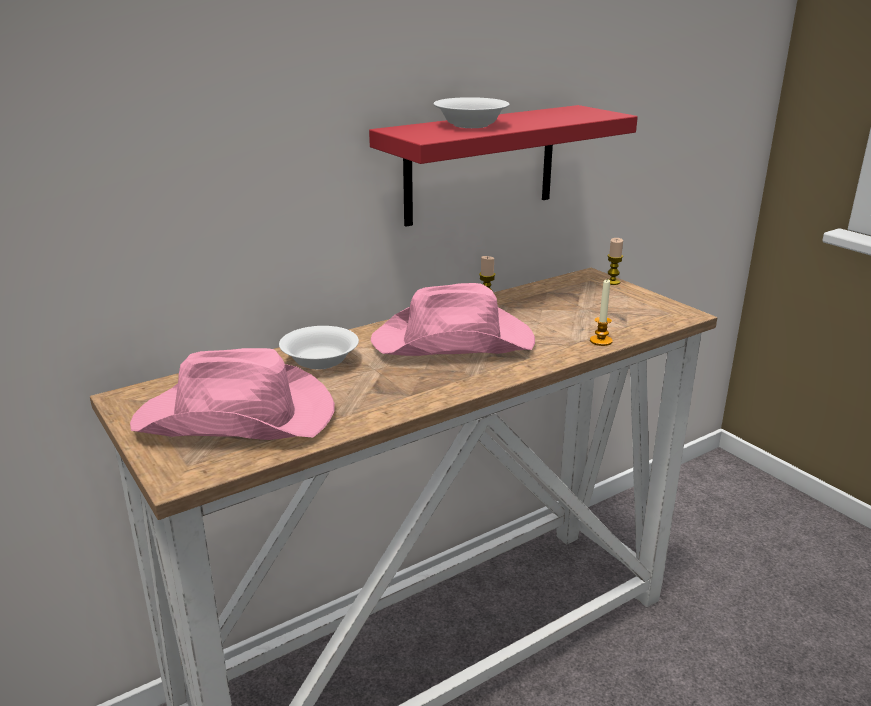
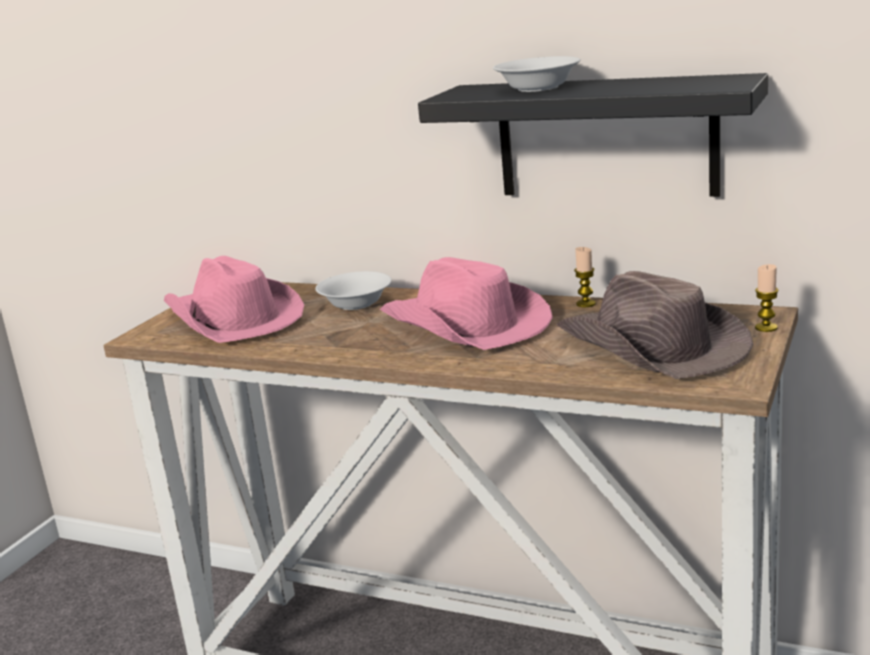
camera: 60 degrees right, 5 degrees down
red shelf [369,105,638,227] -> black shelf [418,73,768,197]
candle [590,280,613,346] -> none
none -> brown hat [556,271,753,379]

